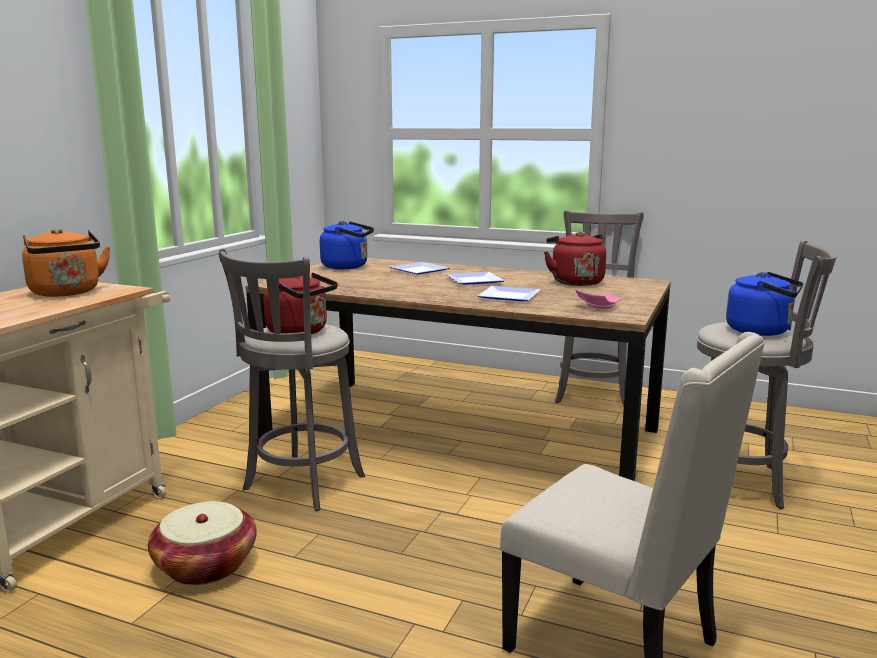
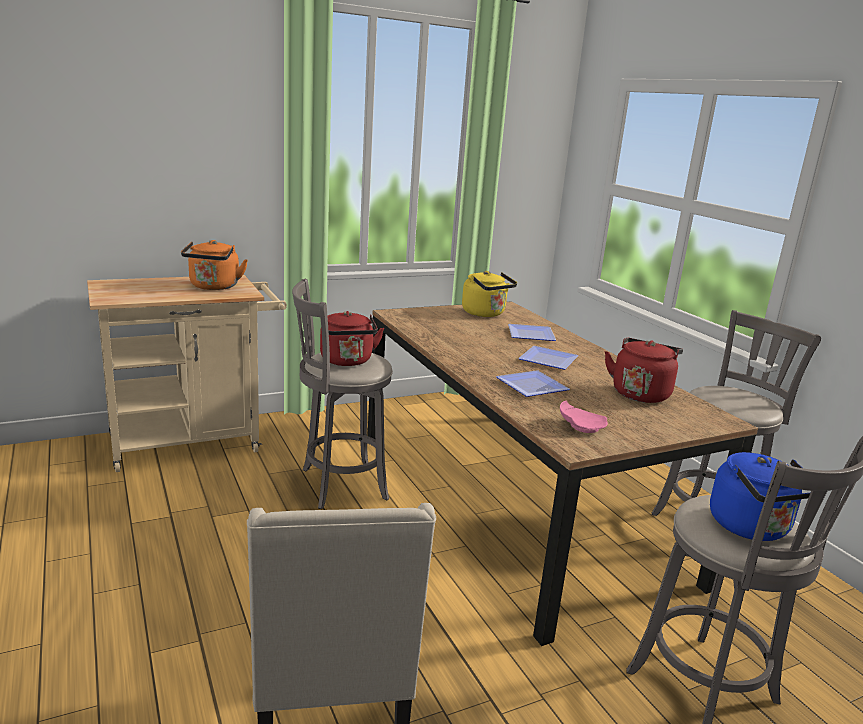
camera: 40 degrees right, 5 degrees up
basket [148,501,257,585] -> none
blue kettle [320,221,374,269] -> yellow kettle [462,271,517,317]

